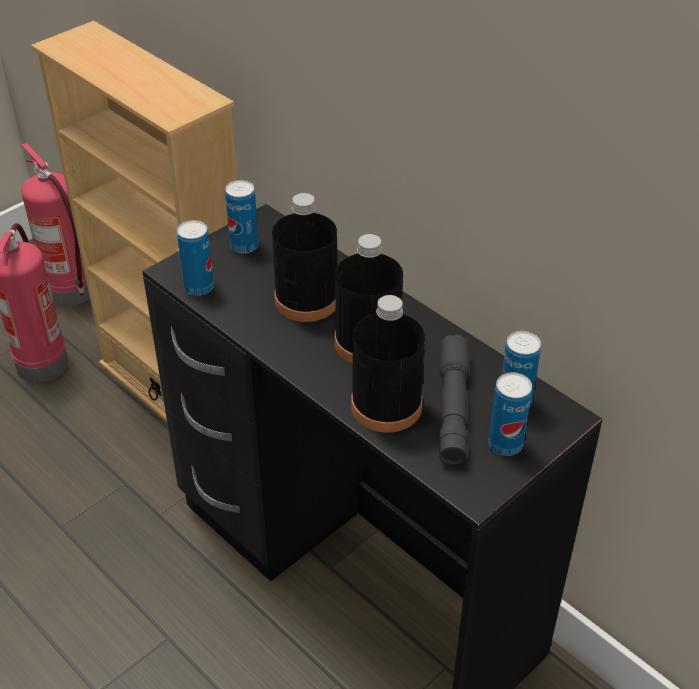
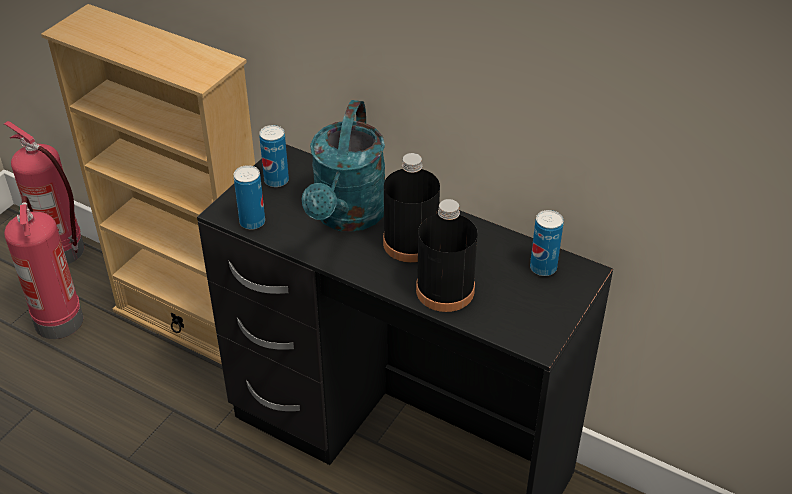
camera: 15 degrees left, 0 degrees up
black bottle [272,193,337,322] -> turquoise watering can [301,100,385,232]
grey flashlight [439,335,470,465] -> none
can [488,372,532,456] -> none

